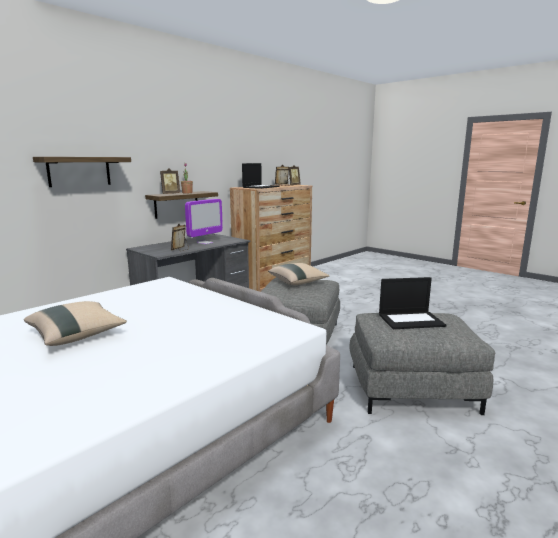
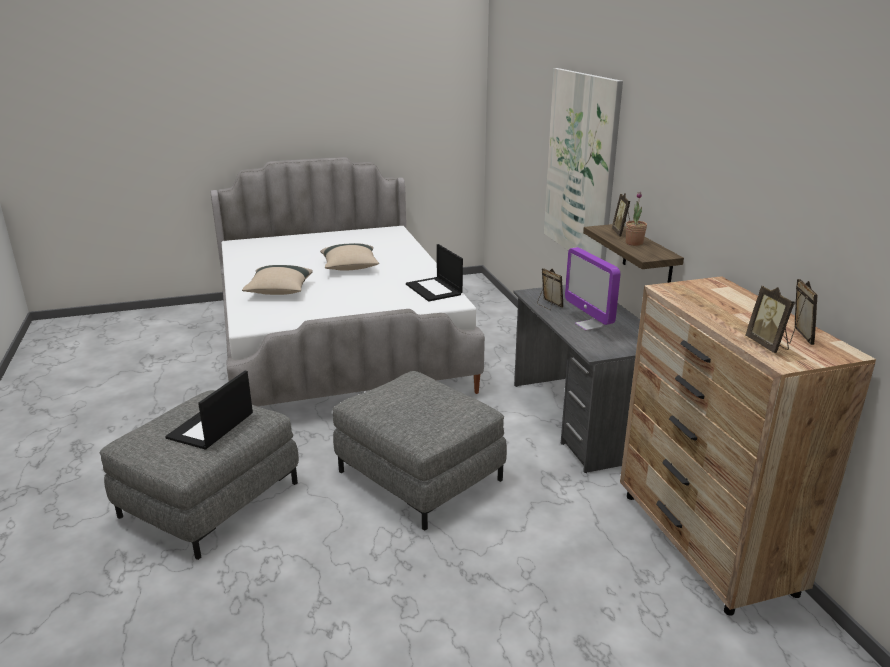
camera: 120 degrees right, 10 degrees up
shelf [33,157,131,187] -> picture [544,68,623,261]
laptop [242,163,279,189] -> laptop moved to [406,244,463,302]
beige pillow [268,263,330,285] -> beige pillow moved to [242,265,313,295]

